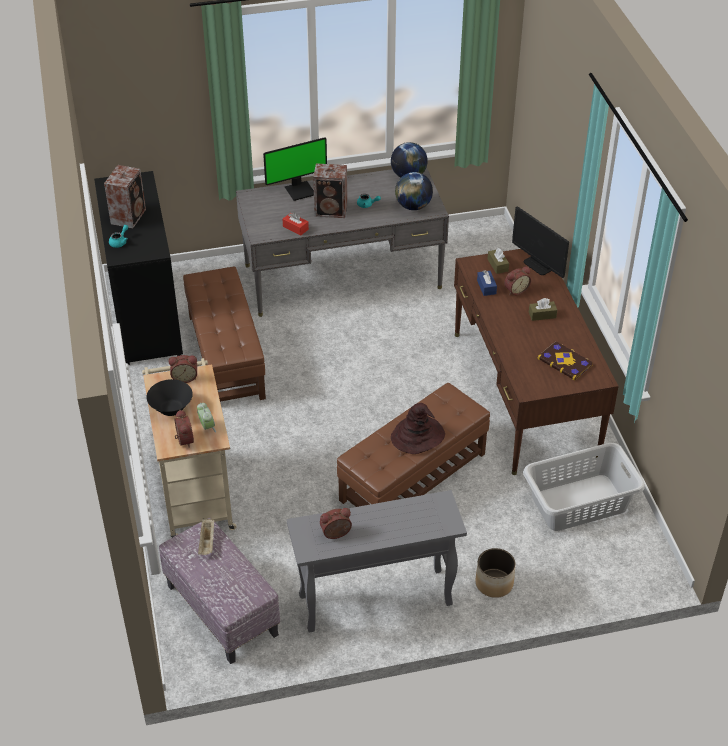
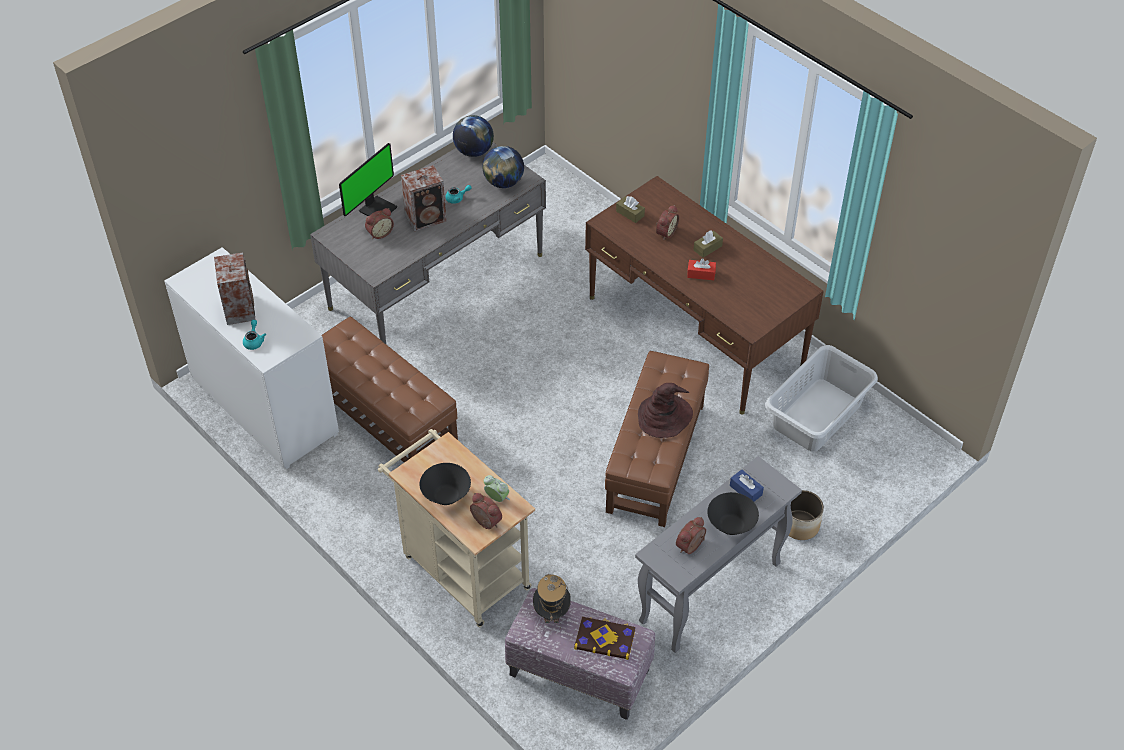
camera: 30 degrees left, 5 degrees up
black dresser [94,171,183,365] -> white dresser [165,247,339,469]
alarm clock [168,355,197,383] -> alarm clock moved to [365,208,394,239]
beige tray [198,518,214,555] -> hat [533,574,571,628]
red tissue box [283,212,309,236] -> red tissue box moved to [687,259,716,280]
blue tissue box [477,270,497,296] -> blue tissue box moved to [730,469,764,502]
monitor [512,206,569,278] -> none
book [537,341,593,381] -> book moved to [574,617,636,660]
none -> black bowl [707,492,759,535]

